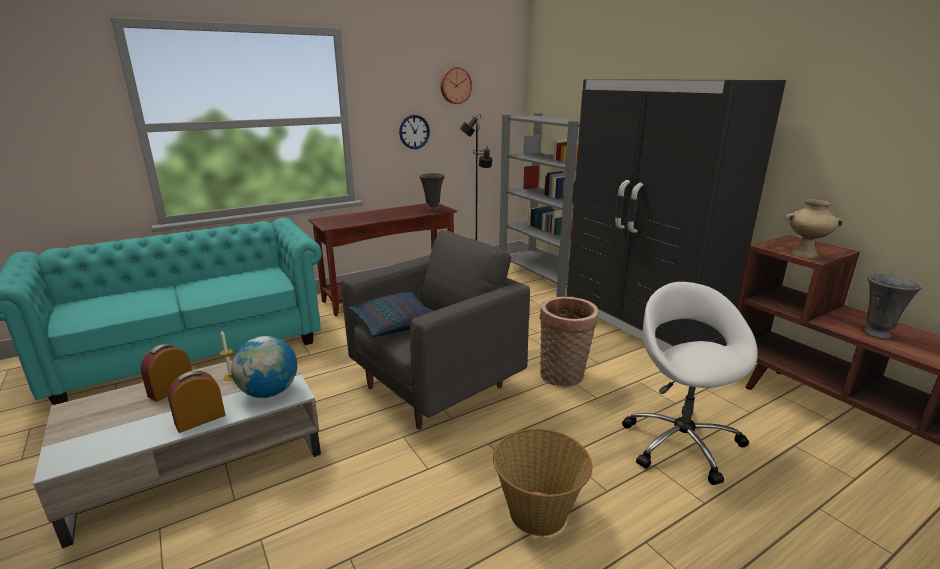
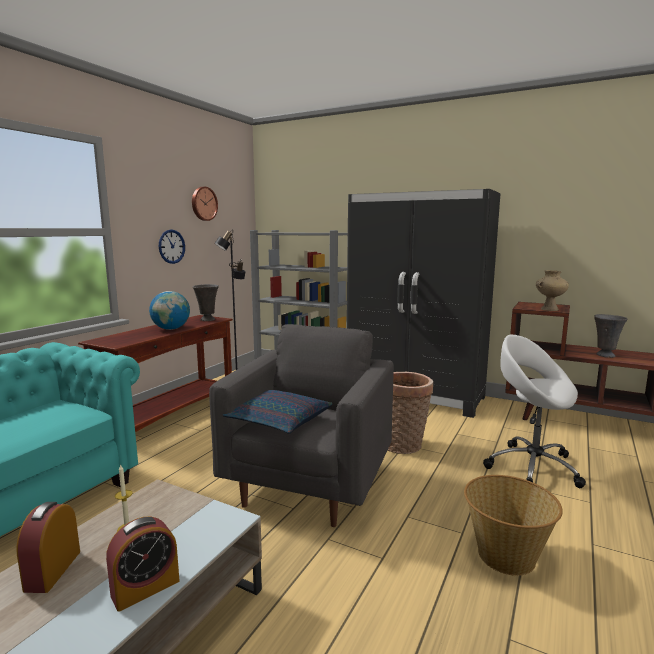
camera: 30 degrees left, 10 degrees down
alarm clock [168,371,225,433] -> alarm clock turned 150 degrees counterclockwise [106,517,179,612]
globe [231,336,297,398] -> globe moved to [149,291,190,330]

